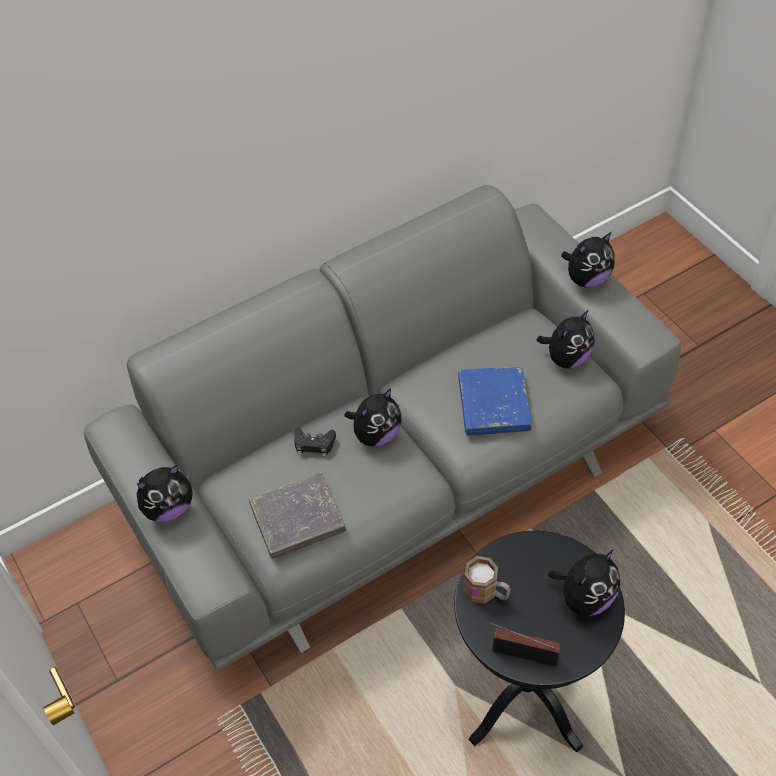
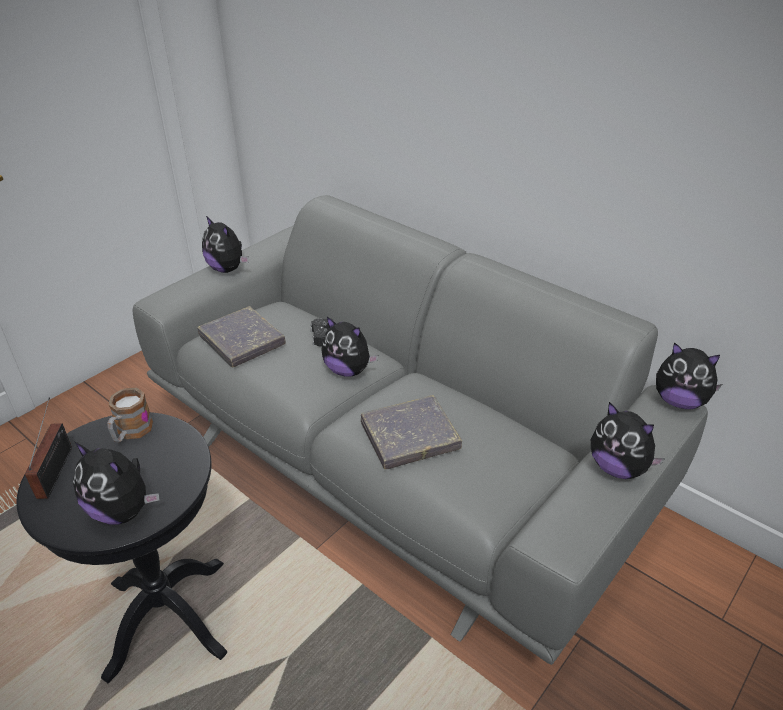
camera: 70 degrees right, 15 degrees down
blue book [458,366,532,435] -> grey book [361,395,462,469]
plush toy [537,310,595,369] -> plush toy moved to [656,342,722,409]

